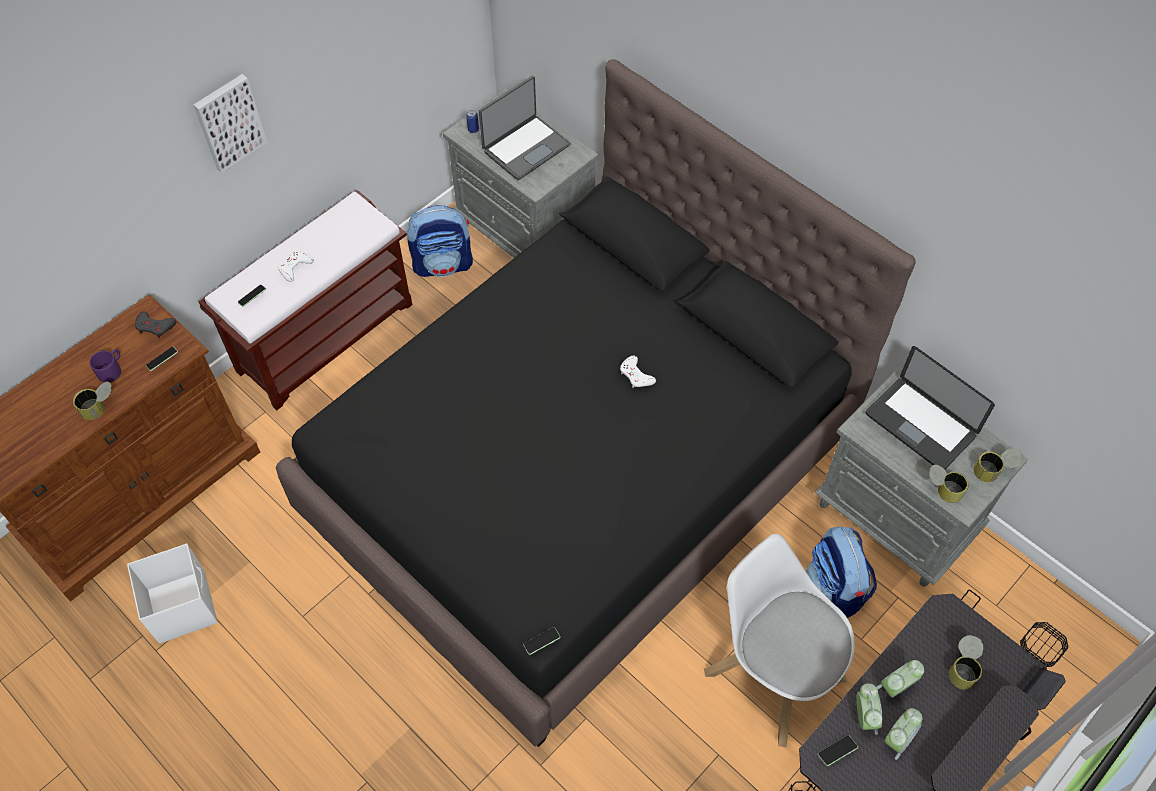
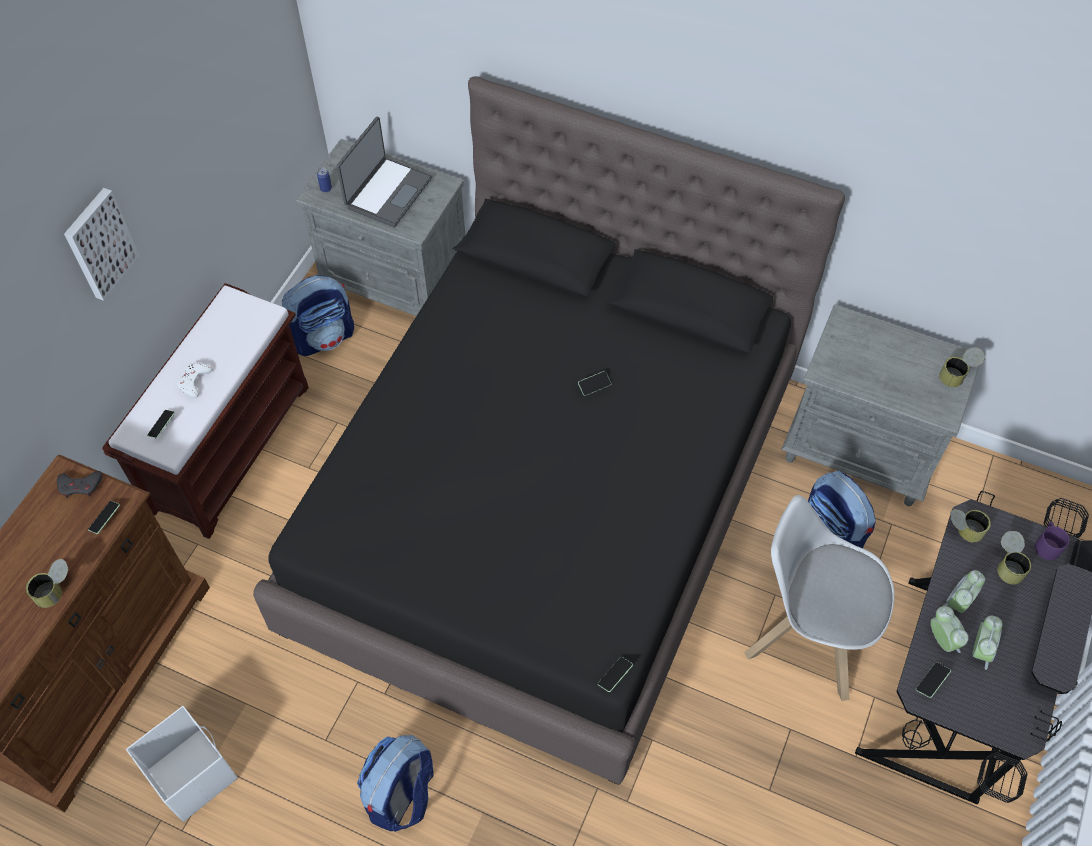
camera: 20 degrees left, 0 degrees up
purple mug [89,349,121,382] -> purple mug moved to [1035,522,1069,560]
white game controller [620,356,656,388] -> phone [578,371,611,396]
laptop [866,346,995,469] -> none
can [929,465,969,503] -> can moved to [950,509,991,543]
none -> backpack [357,735,434,832]

